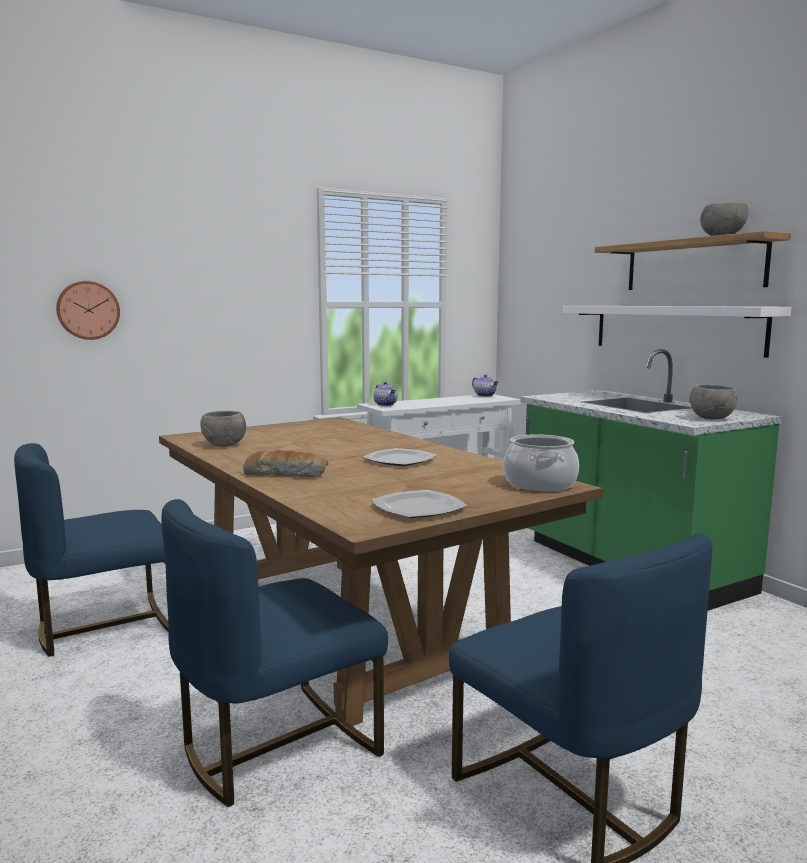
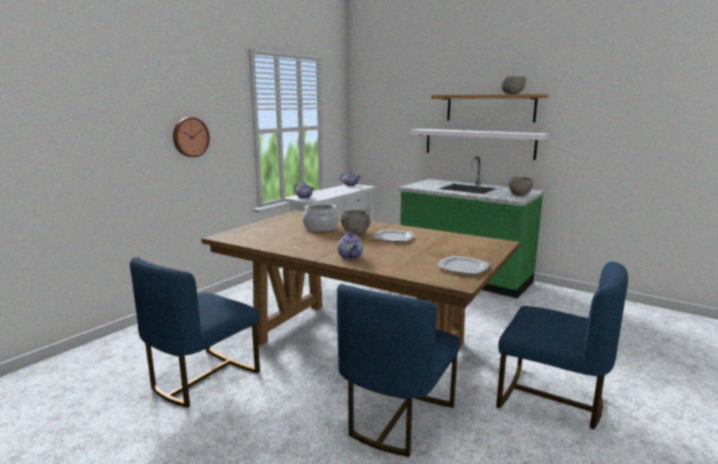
camera: 25 degrees left, 5 degrees up
wall clock [56,281,120,340] -> wall clock moved to [173,117,210,157]
grey bowl [200,411,246,447] -> grey bowl moved to [341,210,371,234]
bread [243,450,328,477] -> teapot [337,232,363,259]
cooking pot [504,434,579,492] -> cooking pot moved to [302,203,339,232]

